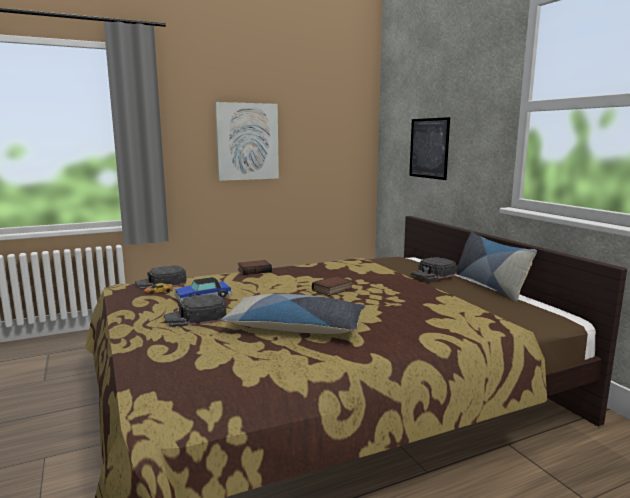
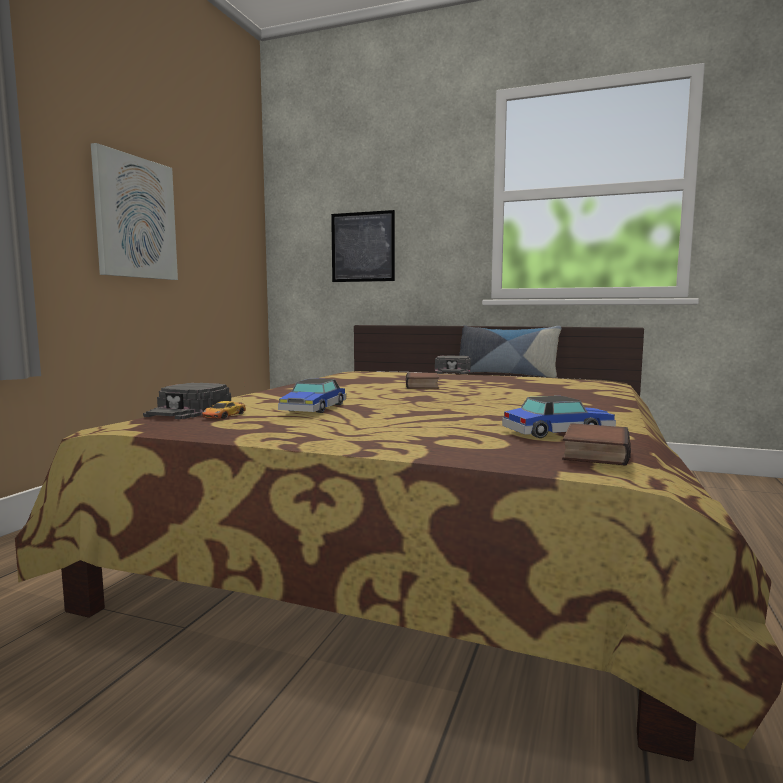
camera: 45 degrees left, 5 degrees down
black cap [164,294,226,327] -> none
pillow [221,294,365,334] -> none
book [237,260,272,275] -> book moved to [562,423,631,466]
none -> toy car [502,396,616,438]

